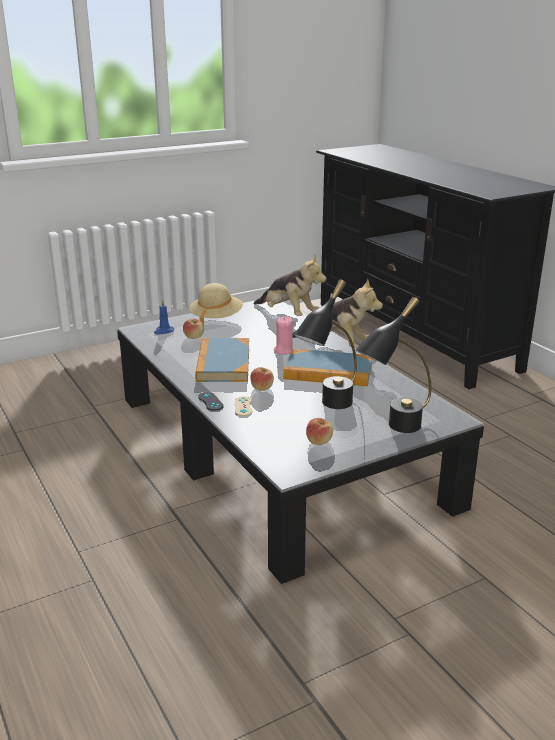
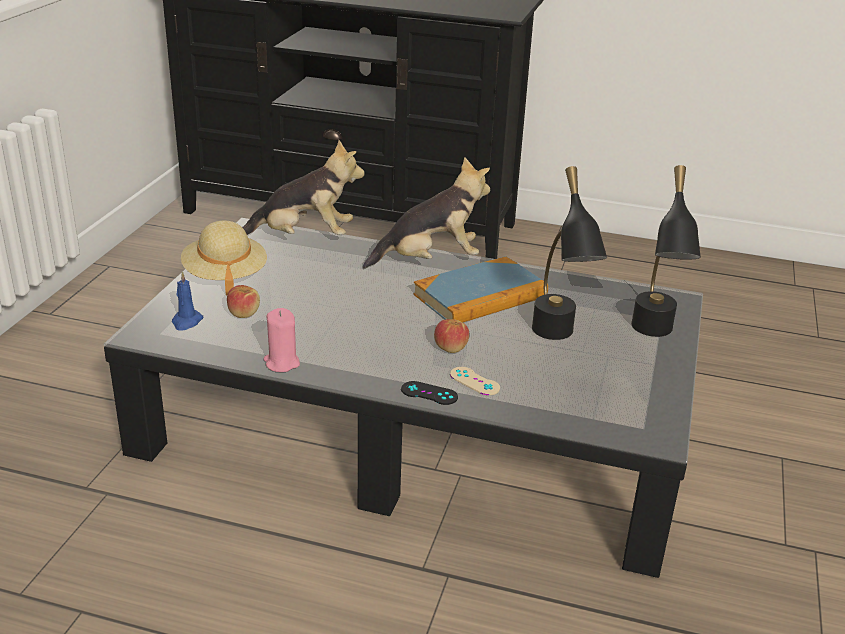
camera: 45 degrees left, 5 degrees up
book [195,338,249,382] -> none
pink candle [274,317,294,354] -> pink candle moved to [263,308,300,372]
apple [306,418,333,445] -> none

